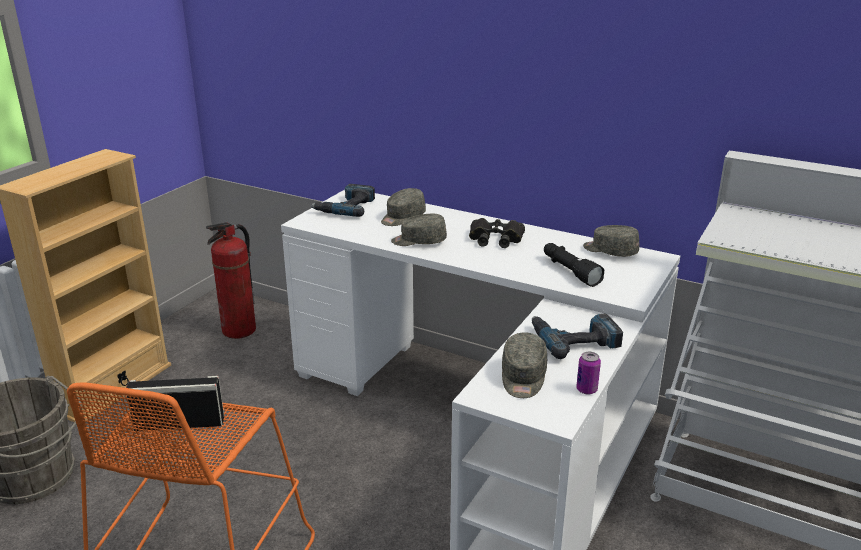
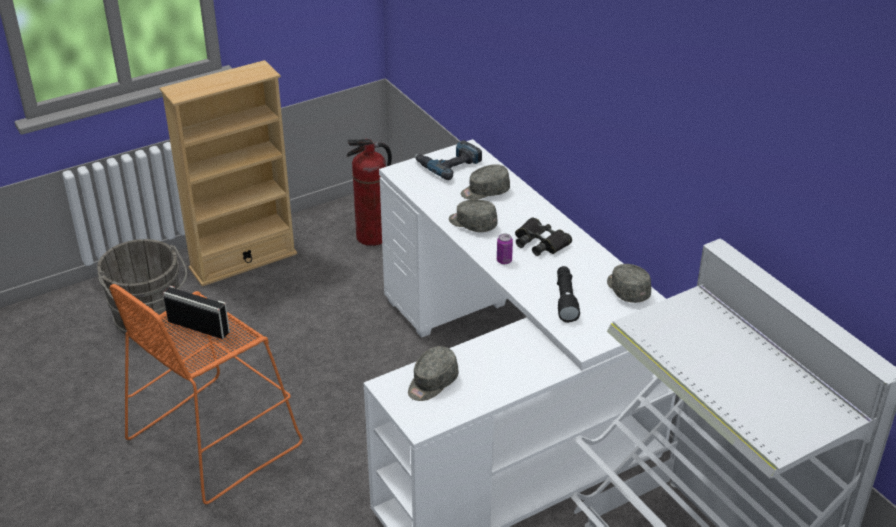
camera: 30 degrees right, 10 degrees up
power drill [532,313,623,359] -> none
can [576,352,601,395] -> can moved to [497,234,513,264]

